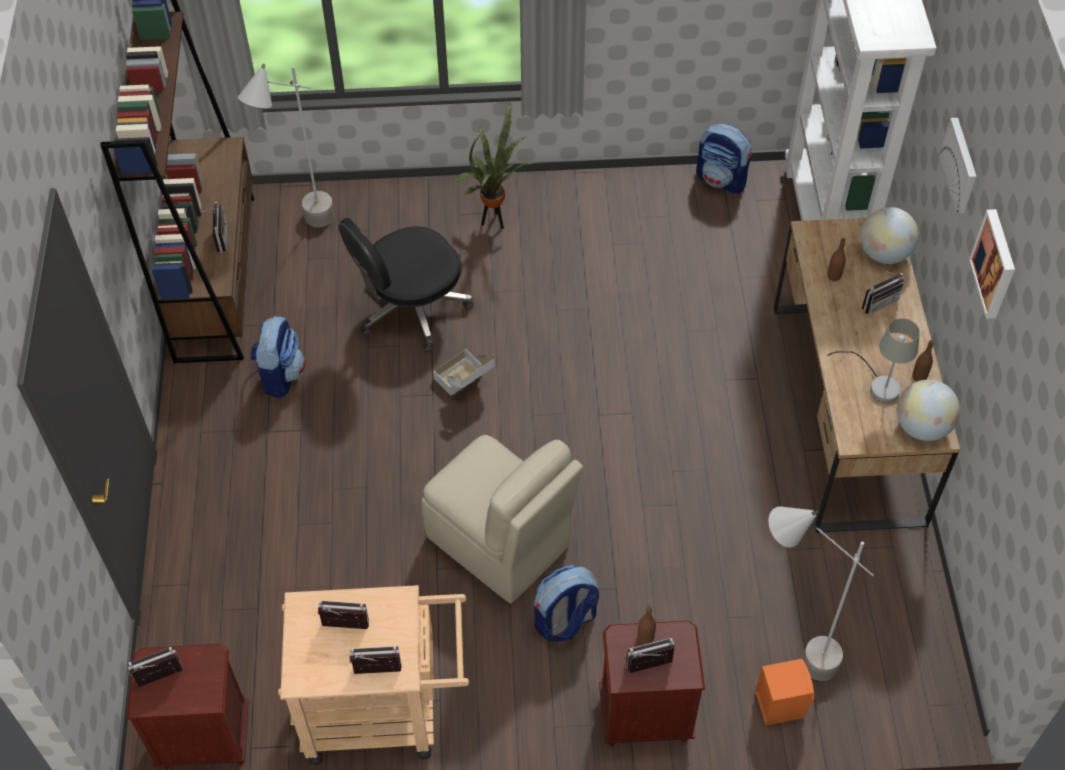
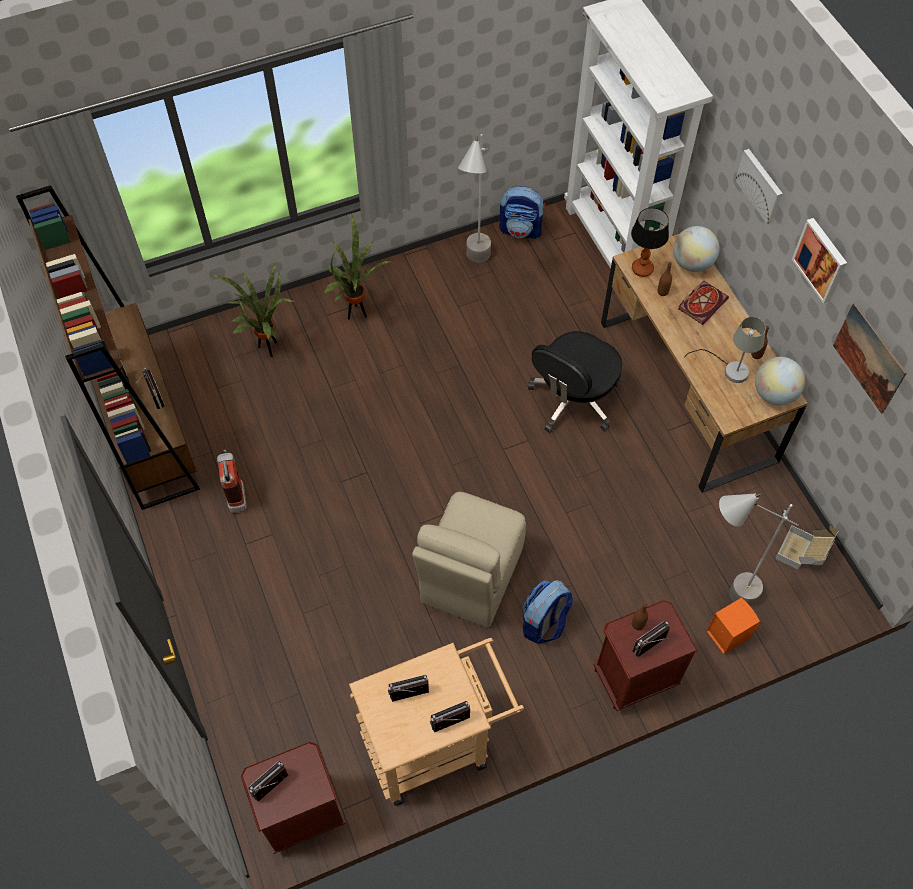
camera: 20 degrees left, 5 degrees up
grey floor lamp [238,64,335,227] -> grey floor lamp moved to [458,134,491,263]
backpack [250,316,305,398] -> fire extinguisher [217,450,247,513]
black office chair [339,218,473,352] -> black office chair moved to [528,331,622,433]
beige chair [421,435,583,603] -> beige chair turned 90 degrees clockwise [412,492,526,628]
cardboard box [433,349,495,396] -> cardboard box moved to [775,525,838,570]
radio [862,265,904,314] -> book [678,280,729,325]
none -> potted plant [210,263,295,357]
none -> table lamp [631,208,669,277]
none -> picture [833,303,907,414]

